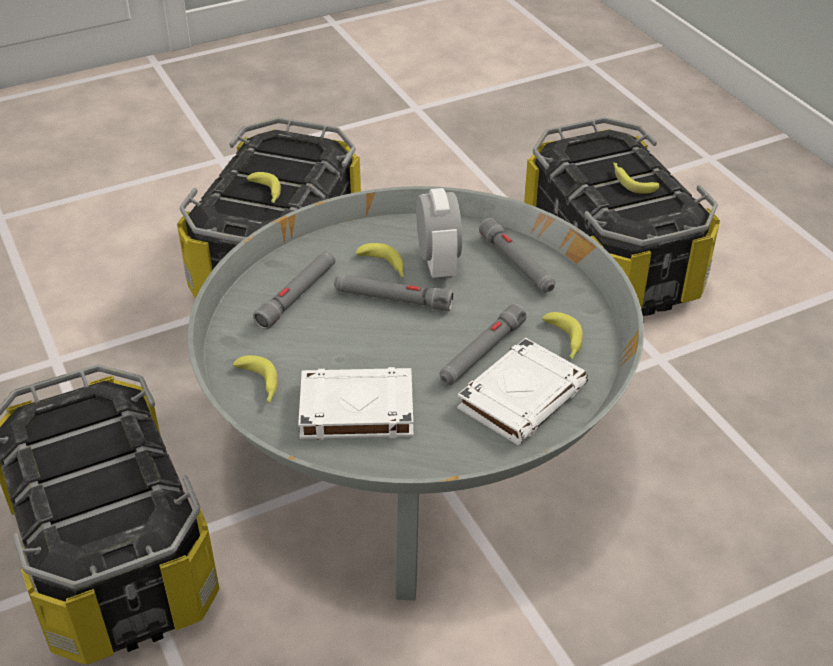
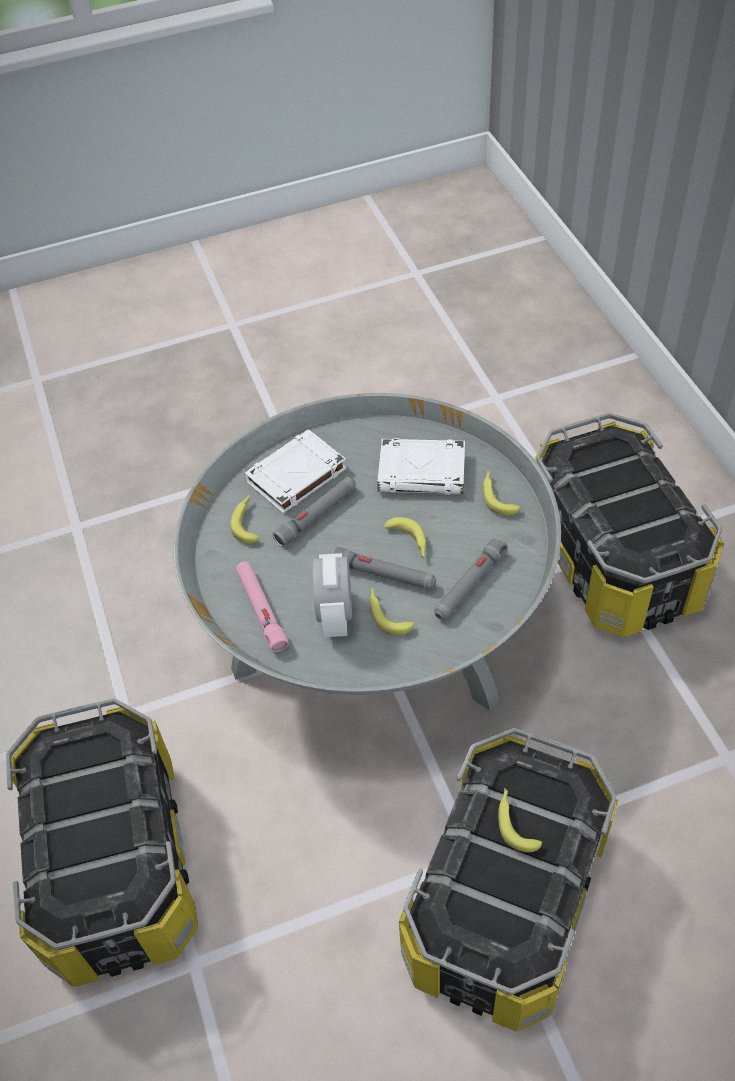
camera: 170 degrees left, 10 degrees up
grey flashlight [479,218,556,293] -> pink flashlight [236,562,289,652]
banana [613,162,659,194] -> banana moved to [384,517,426,558]

